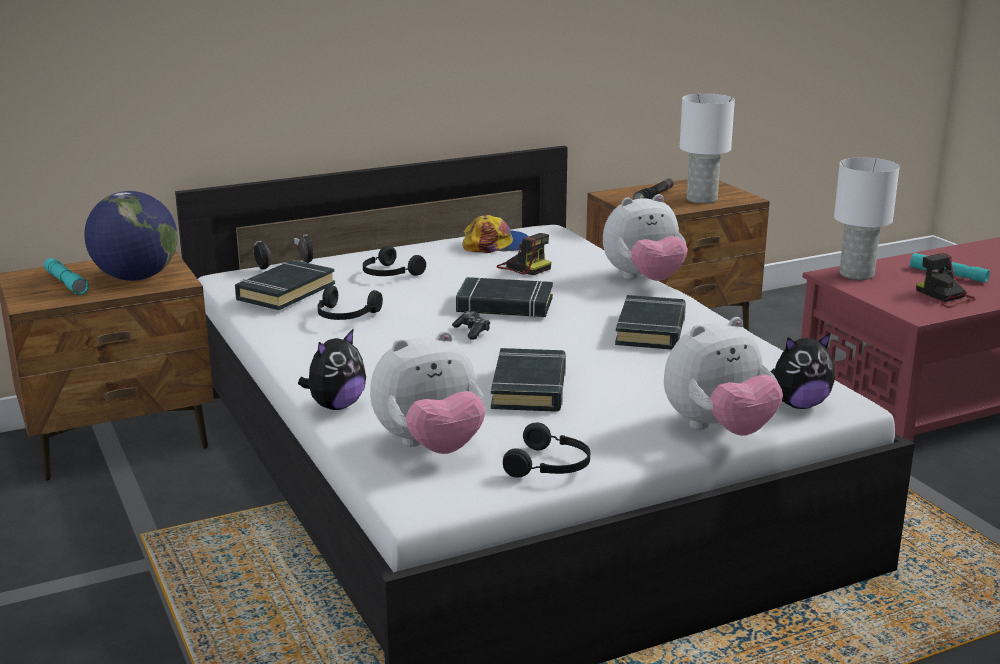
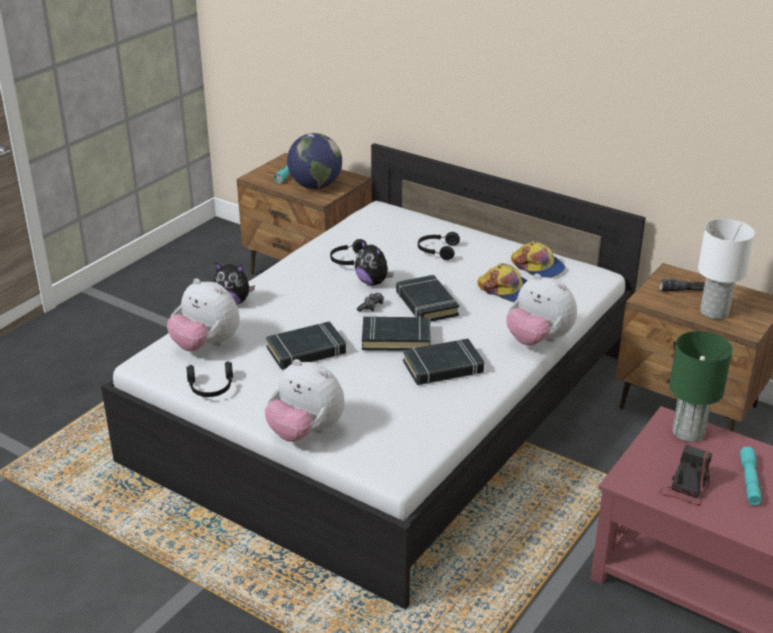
camera: 60 degrees right, 10 degrees up
black book [235,260,335,310] -> black book moved to [362,316,431,351]
headphones [253,234,313,270] -> none
camera [497,233,551,275] -> cap [478,263,528,302]
plush toy [770,333,835,409] -> plush toy moved to [355,239,394,286]
white table lamp [834,158,900,280] -> green table lamp [669,331,732,442]

